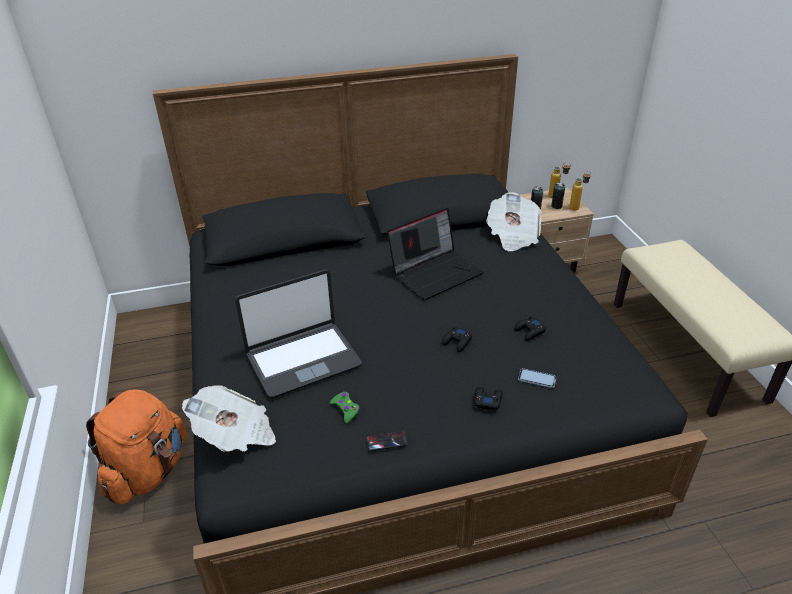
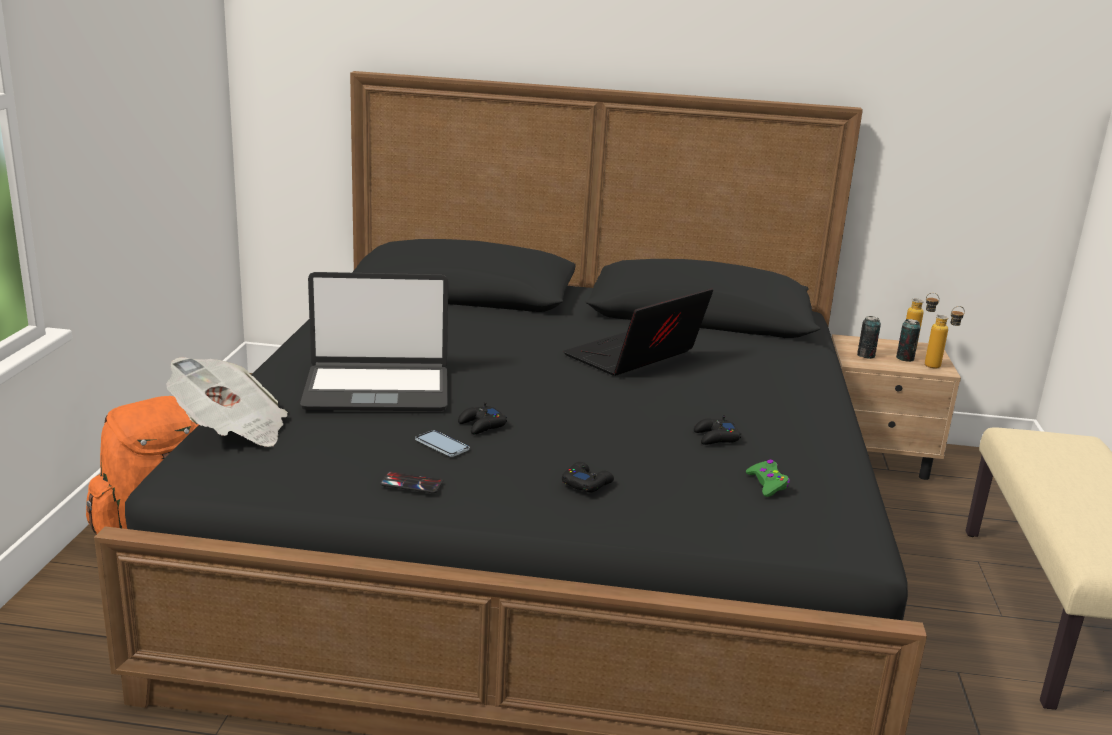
camera: 20 degrees right, 15 degrees down
green game controller [330,392,360,424] -> green game controller moved to [746,460,790,497]
laptop [387,208,484,300] -> laptop turned 150 degrees clockwise [563,288,713,376]
black game controller [442,327,472,352] -> black game controller moved to [458,402,507,434]
newspaper [486,192,542,252] -> none
phone [518,368,557,388] -> phone moved to [415,430,469,457]

